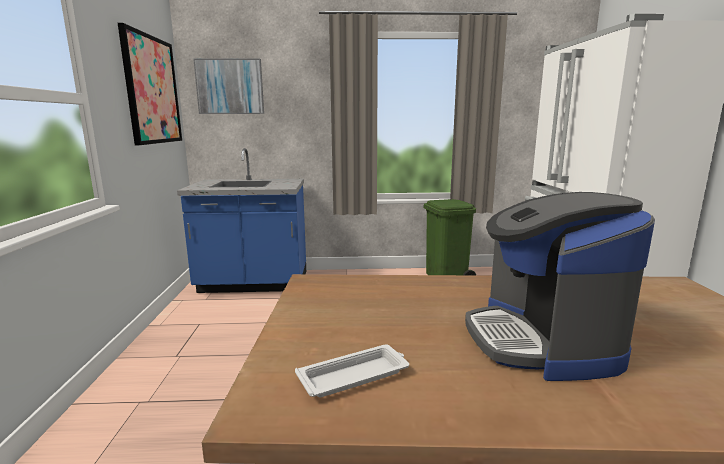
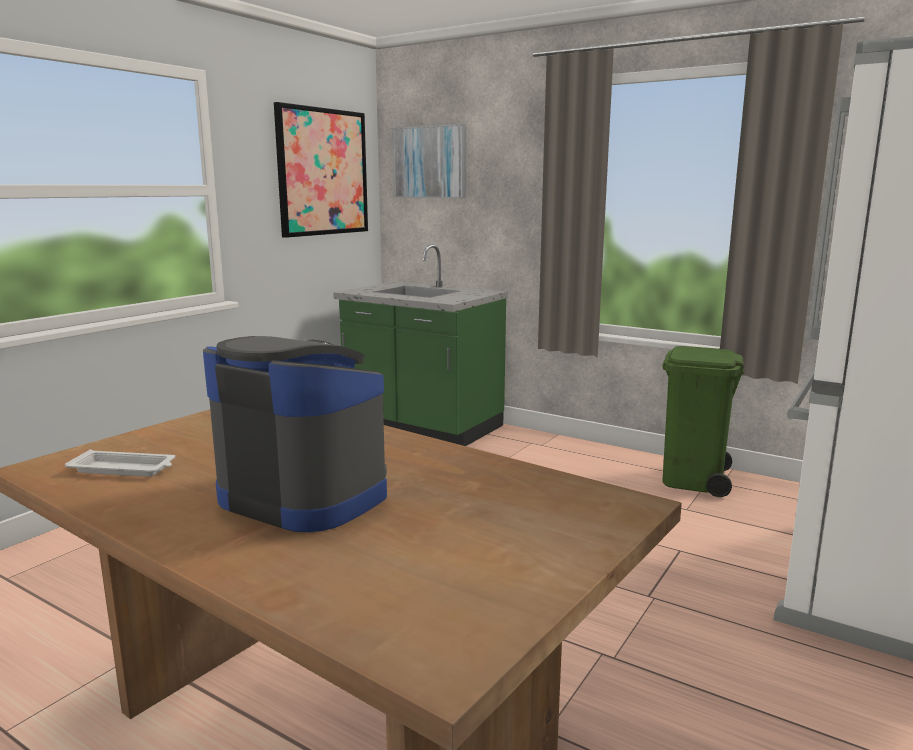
camera: 35 degrees right, 0 degrees up
blue counter [177,148,306,293] -> green counter [333,244,508,446]
coffee machine [465,192,655,381] -> coffee machine turned 90 degrees clockwise [203,336,387,532]

